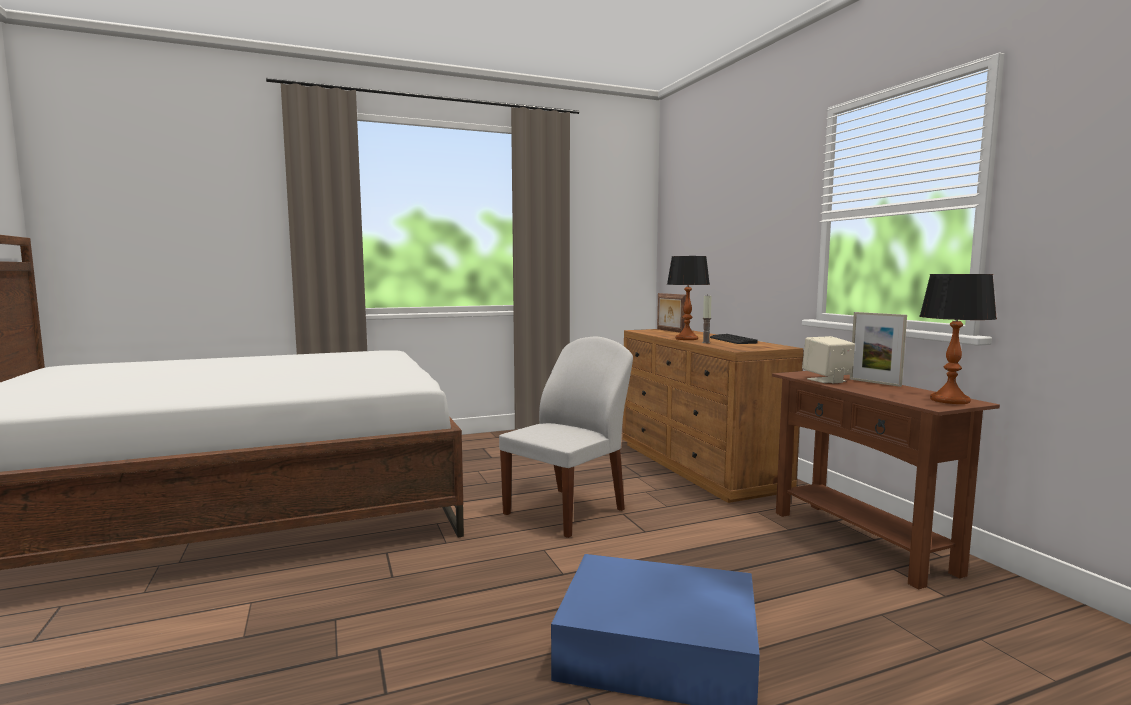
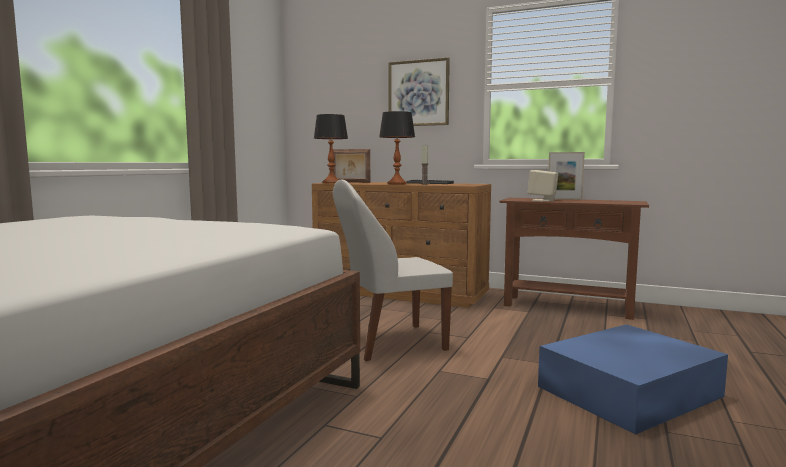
camera: 45 degrees left, 0 degrees up
white chair [499,337,633,538] -> white chair turned 105 degrees counterclockwise [333,179,453,361]
table lamp [920,274,997,404] -> table lamp moved to [314,114,348,183]
none -> picture [388,57,450,126]

